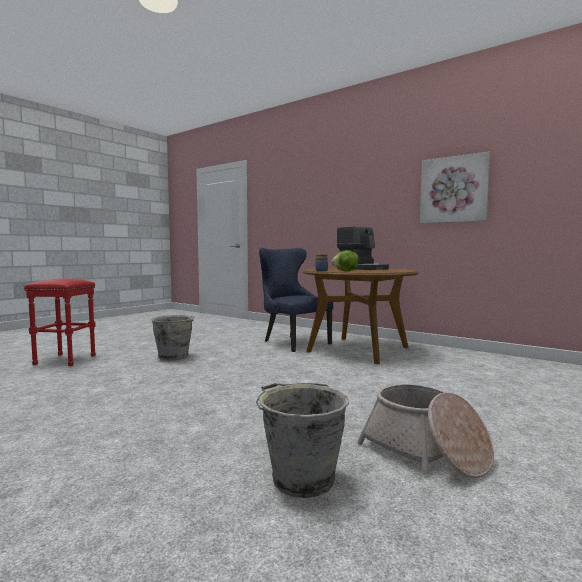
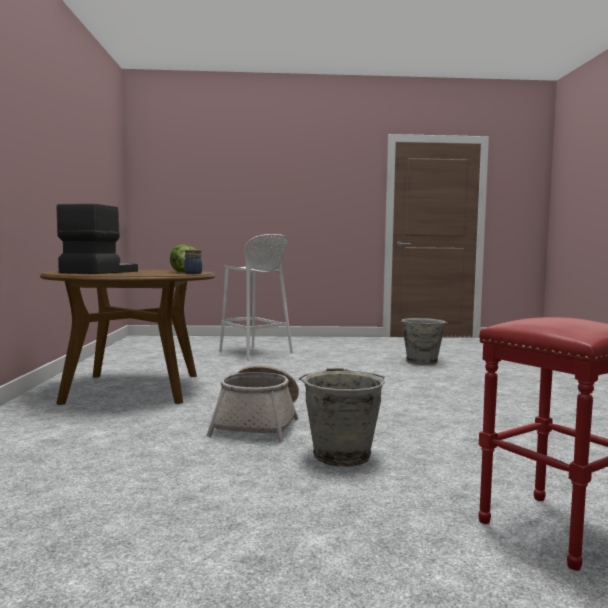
camera: 130 degrees left, 0 degrees up
blue chair [259,248,333,352] -> none
basket [357,384,494,478] -> basket moved to [206,365,299,442]
picture [420,152,490,224] -> none
none -> white stool [219,234,293,361]

